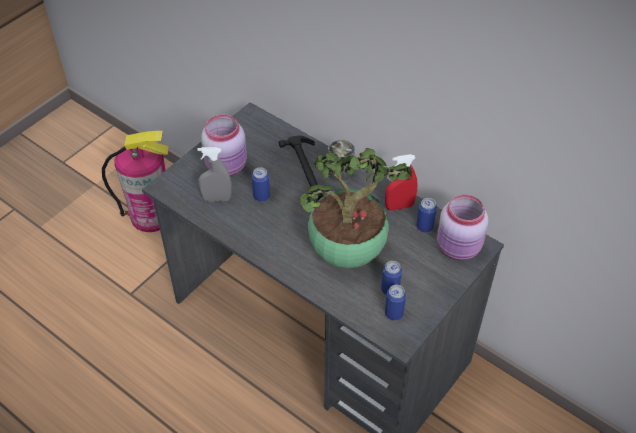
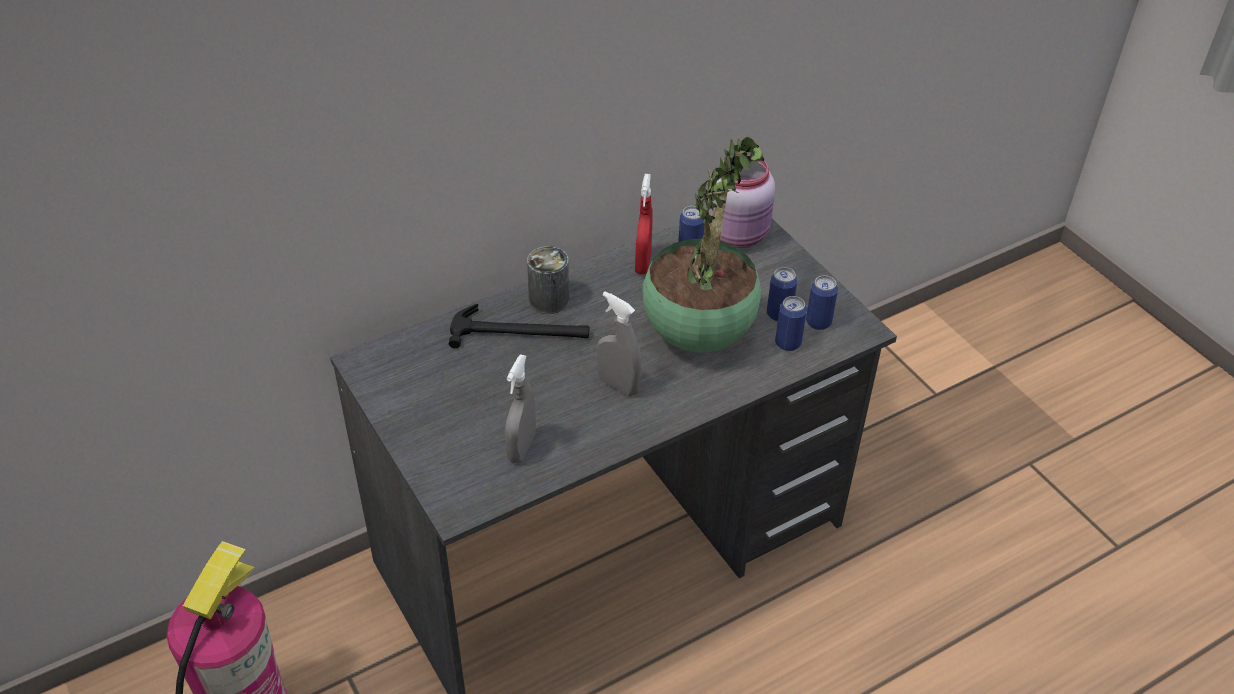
camera: 70 degrees left, 5 degrees down
pink jar [201,114,247,176] -> none
can [252,167,270,202] -> can moved to [775,296,807,351]
none -> grey spray bottle [597,292,642,396]

